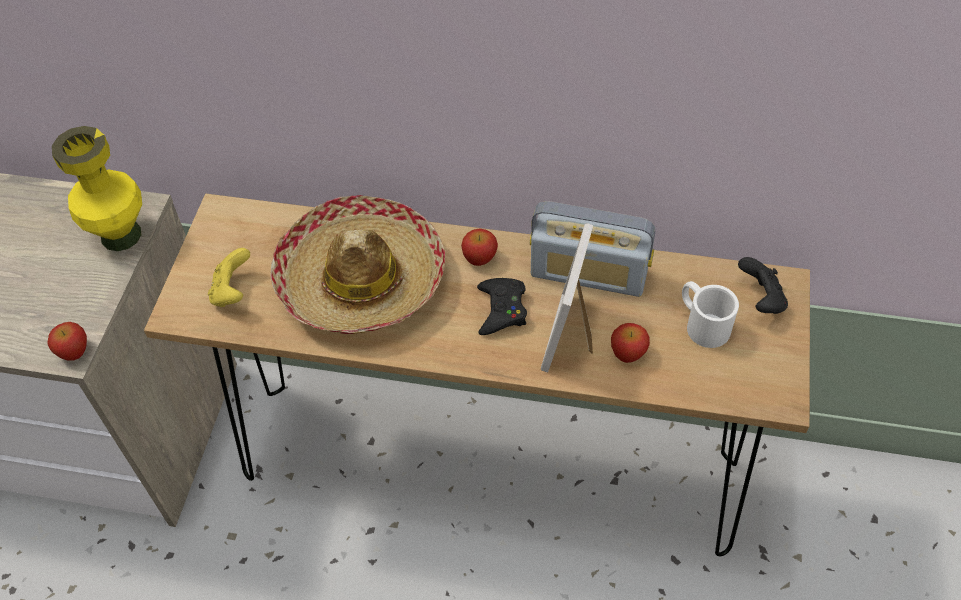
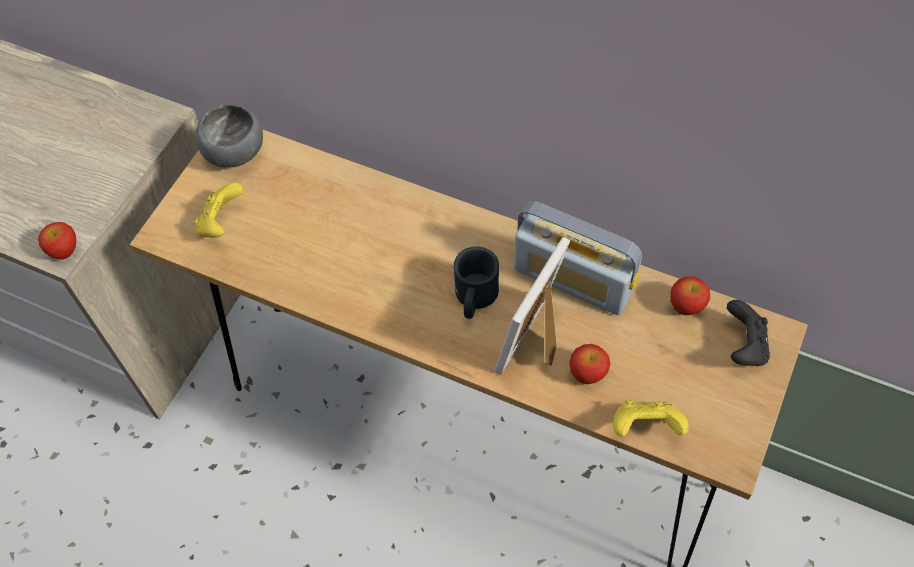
camera: 15 degrees right, 5 degrees up
yellow vase [52,126,142,251] -> none
hat [270,195,445,334] -> none
apple [461,228,498,266] -> apple moved to [670,276,710,315]
black game controller [477,278,527,335] -> black mug [454,246,499,319]
white mug [682,281,739,348] -> none
none -> grey bowl [196,104,263,168]
none -> yellow game controller [613,400,689,437]

